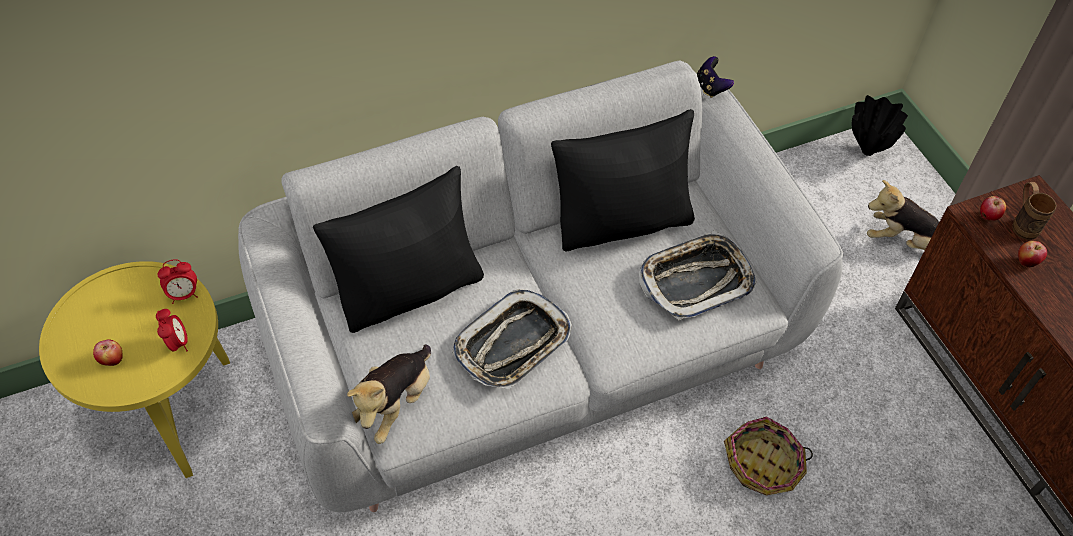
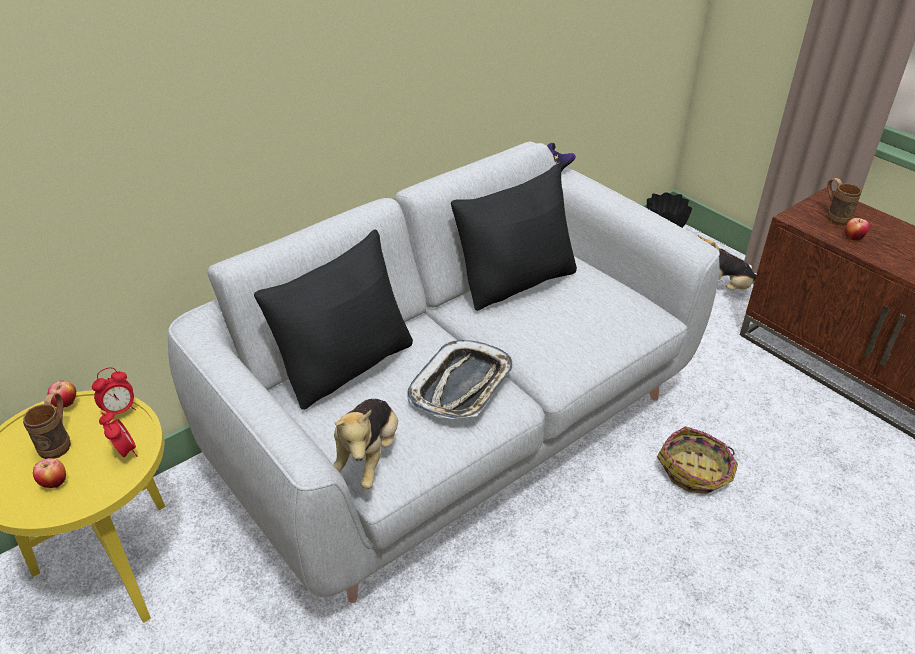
camera: 15 degrees left, 15 degrees down
tray [639,231,756,321] -> none
apple [980,196,1006,221] -> apple moved to [48,381,76,408]
none -> brown mug [23,393,71,459]

